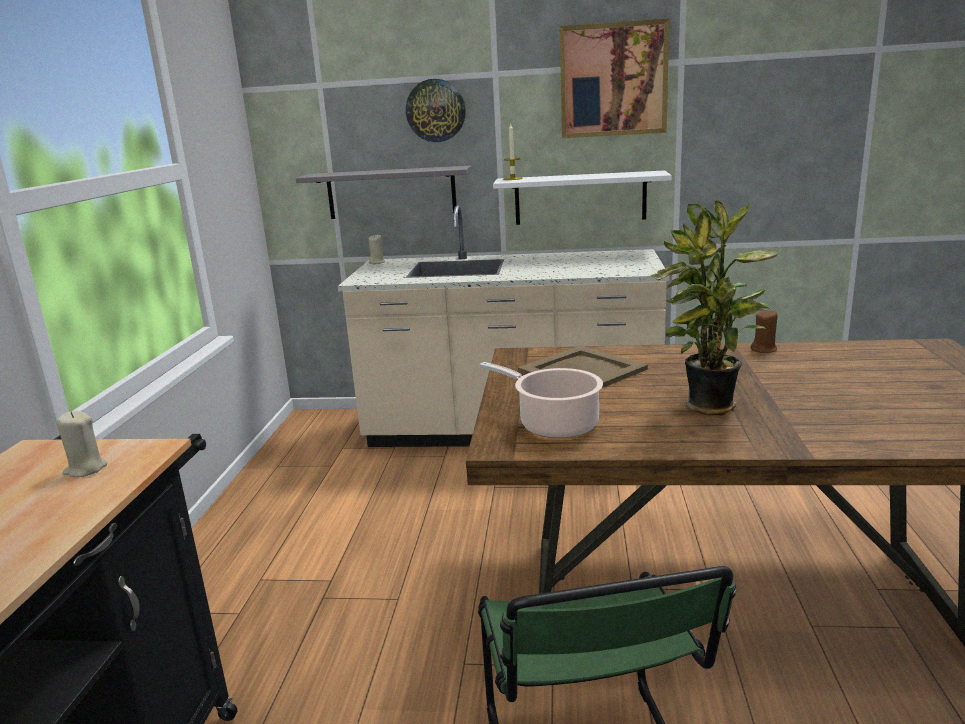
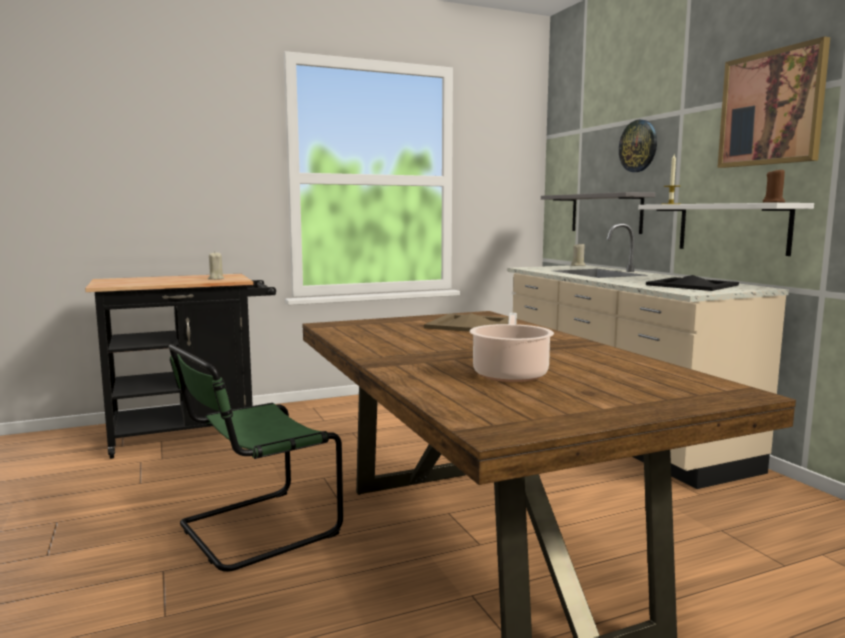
camera: 60 degrees right, 10 degrees down
cooking pot [479,362,603,438] -> cooking pot moved to [470,313,554,382]
potted plant [650,199,779,415] -> none
brown candle [750,309,778,353] -> brown candle moved to [763,168,785,203]
none -> black tray [646,275,739,291]

